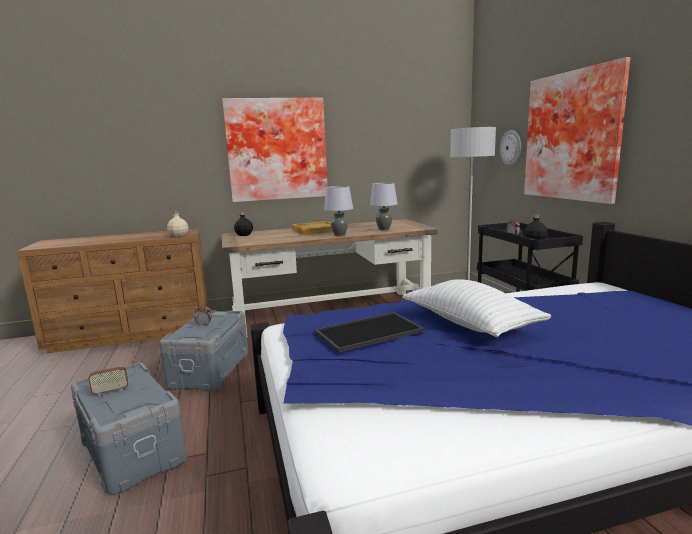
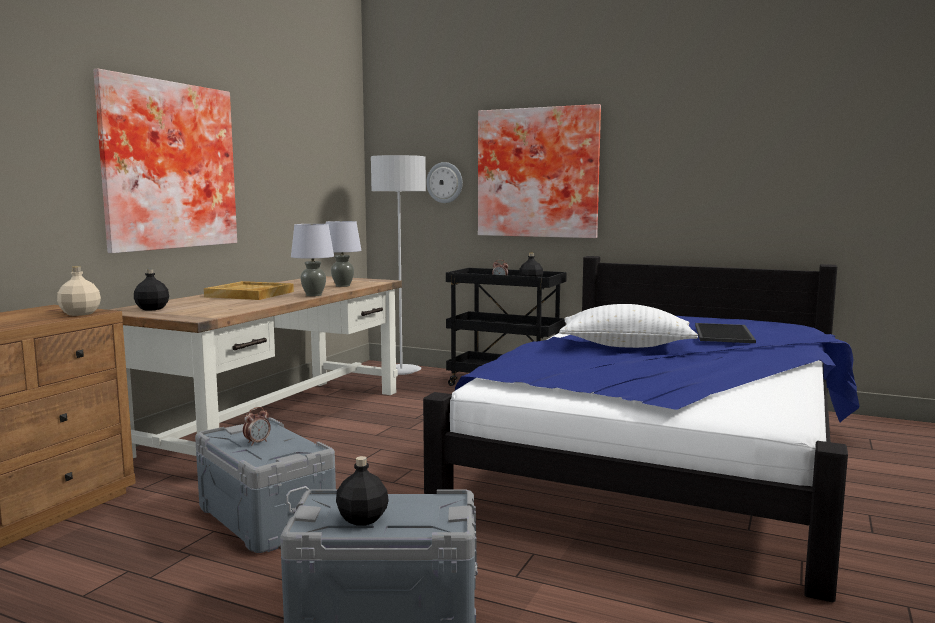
camera: 50 degrees left, 5 degrees down
radio [88,353,128,396] -> black bottle [336,456,389,526]
tray [314,312,425,353] -> tray moved to [695,323,756,343]

